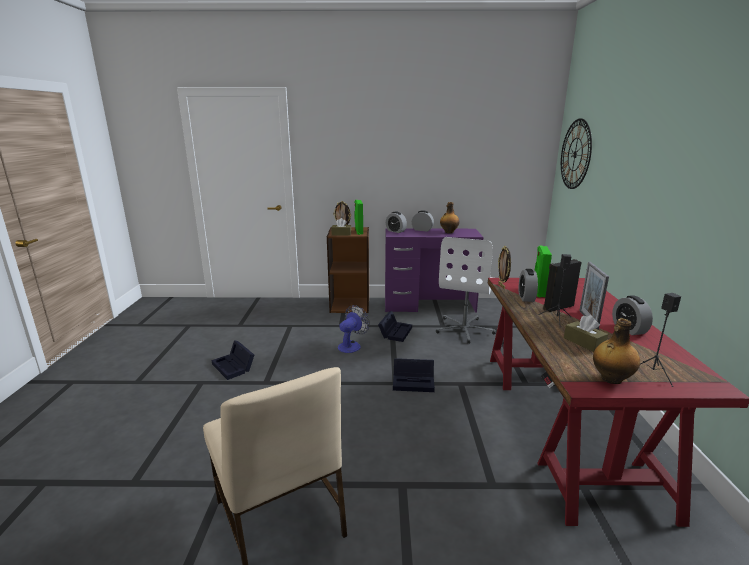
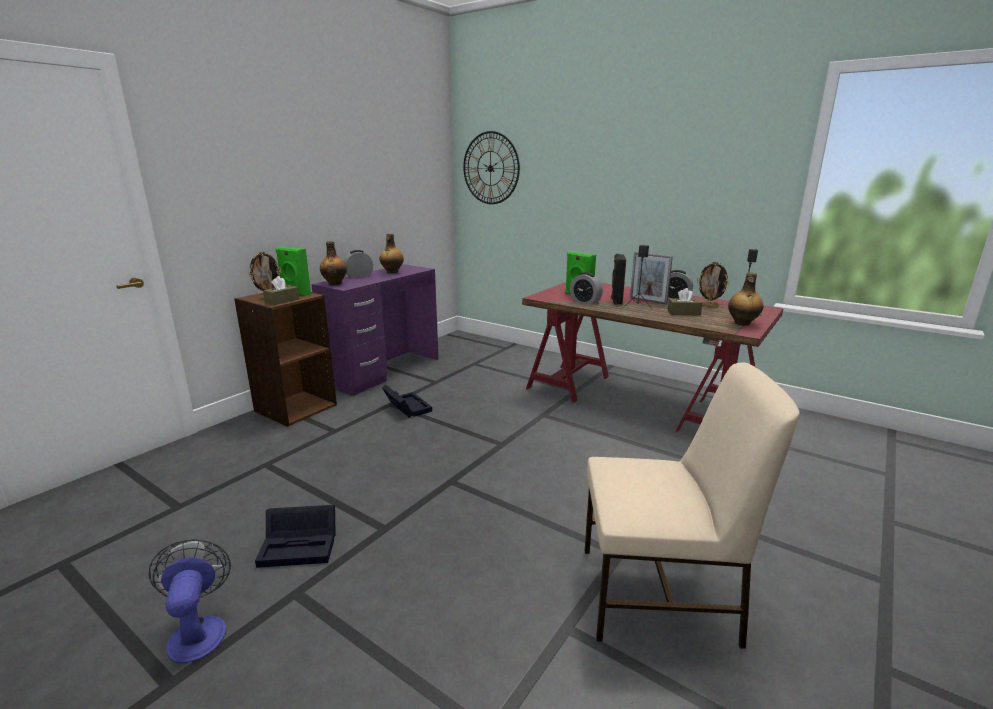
camera: 55 degrees left, 0 degrees up
fan [338,305,370,353] -> fan moved to [148,539,231,663]
alarm clock [386,212,407,233] -> bottle [320,241,347,285]
black storage box [393,358,435,392] -> none
white office chair [436,237,496,344] -> none
picture frame [498,246,511,289] -> picture frame moved to [697,261,729,307]

